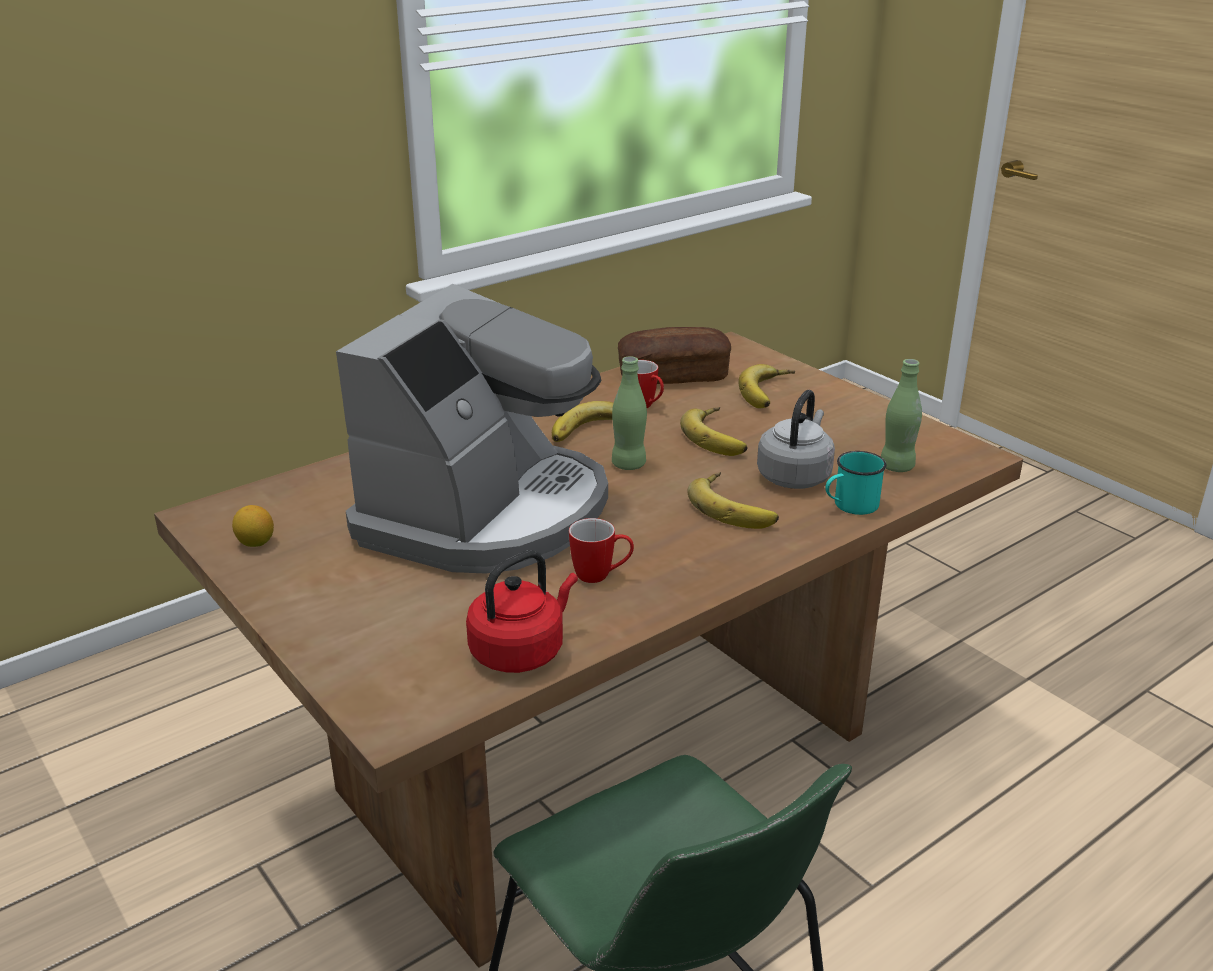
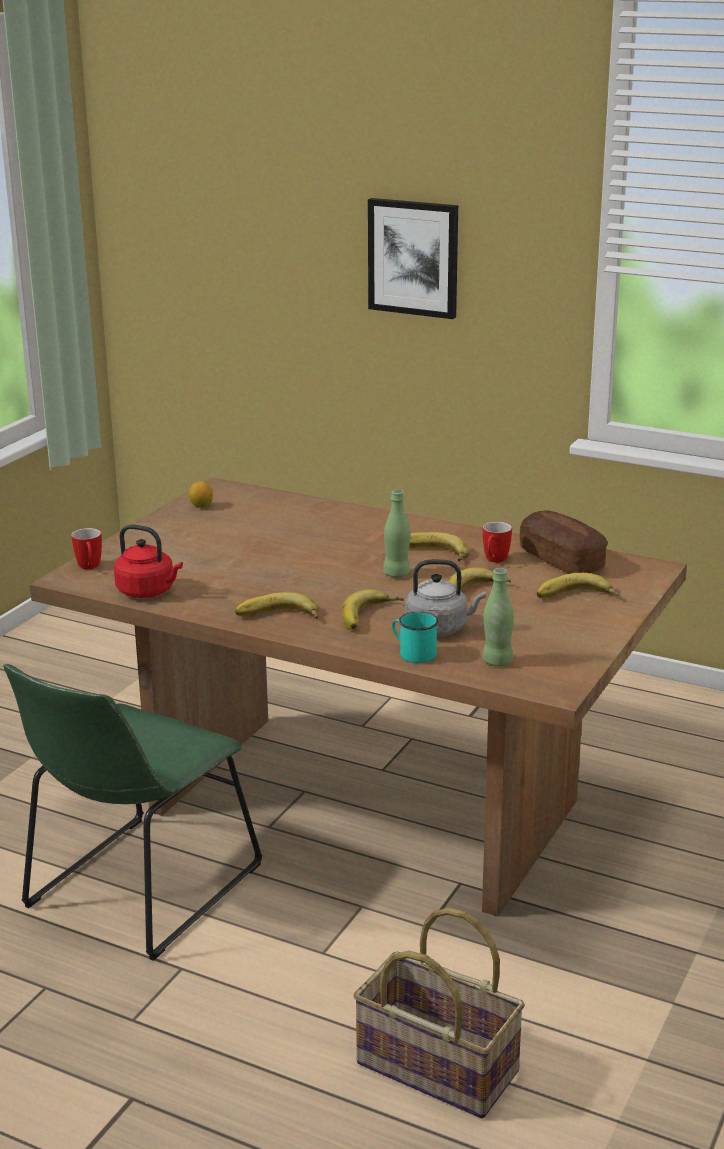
camera: 65 degrees right, 5 degrees down
coffee machine [336,284,608,574] -> none
mug [569,518,634,583] -> mug moved to [71,528,102,569]
none -> banana [235,592,319,619]
none -> basket [353,908,525,1119]
none -> picture [368,198,458,319]

